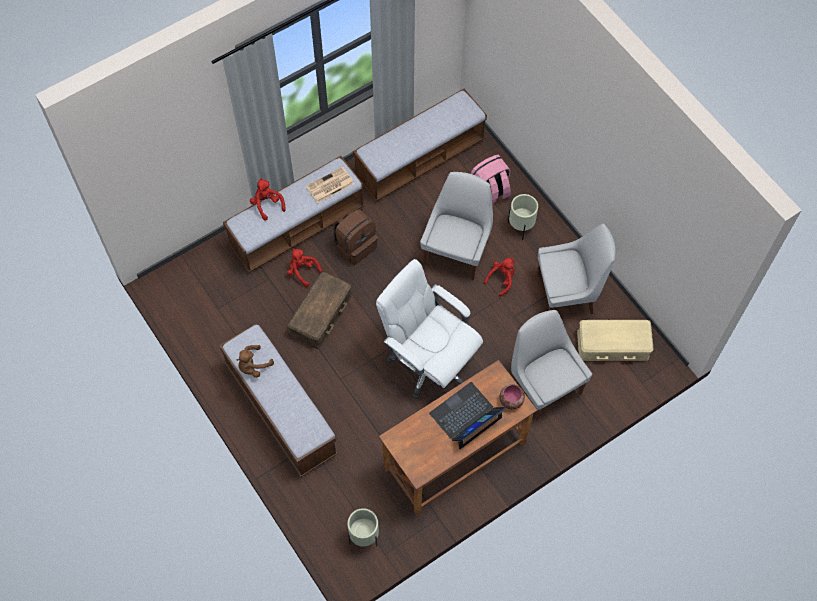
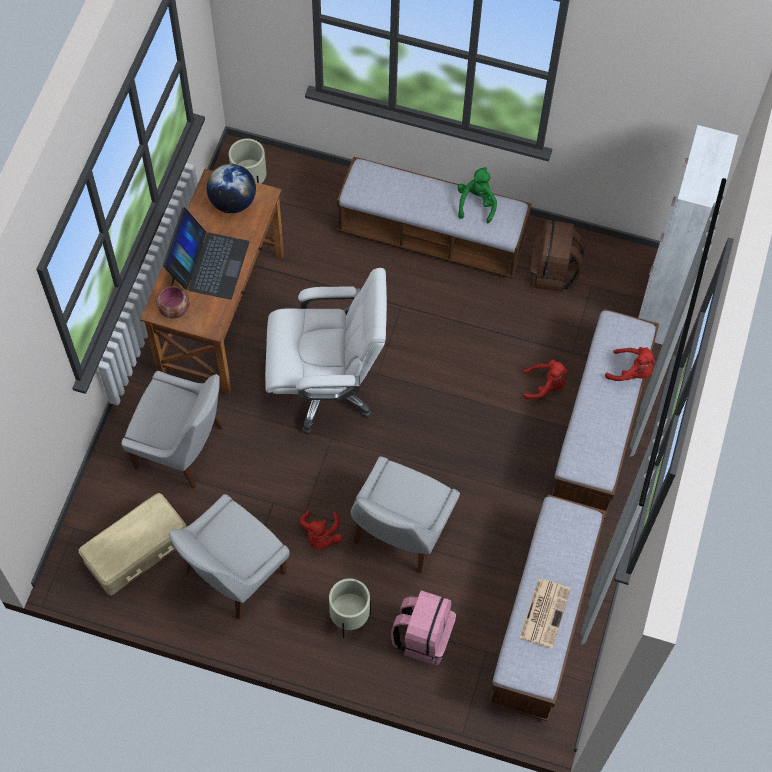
camera: 140 degrees right, 0 degrees up
brown plush toy [237,345,274,378] -> green plush toy [458,167,497,224]
brown storage box [288,272,352,349] -> none
newspaper [306,167,354,203] -> newspaper moved to [519,579,571,649]
brown backpack [333,209,378,265] -> brown backpack moved to [530,220,585,292]
white chair [420,172,493,280] -> white chair turned 45 degrees clockwise [351,456,460,573]
none -> globe [207,164,256,213]
none -> white cabinet [638,125,738,345]

